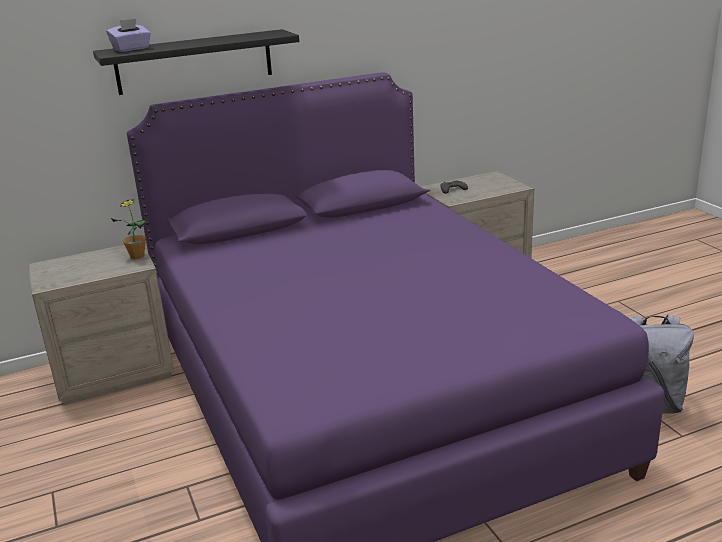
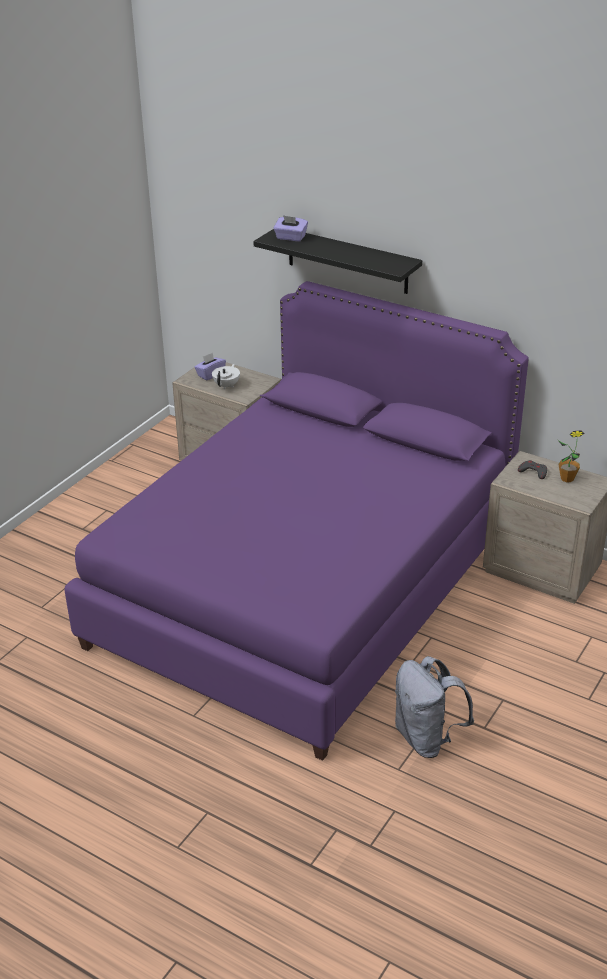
camera: 55 degrees right, 10 degrees up
potted plant [111,199,146,259] -> potted plant moved to [558,430,584,482]
none -> purple tissue box [194,353,226,381]
none -> white teapot [212,363,240,389]

